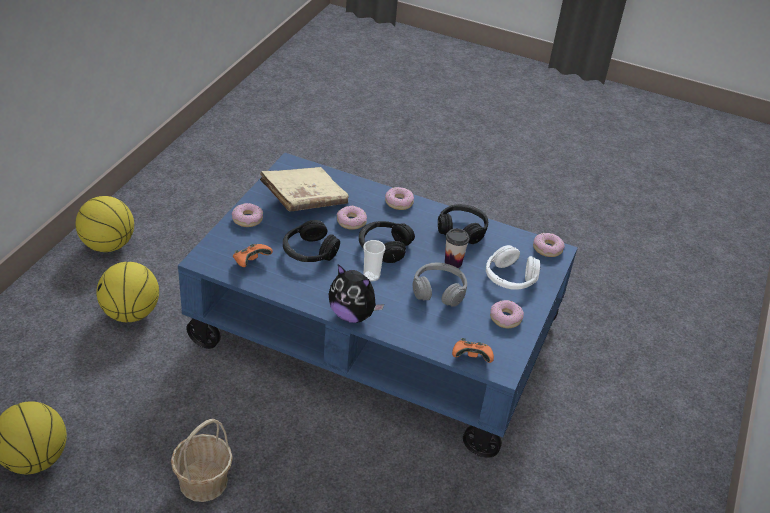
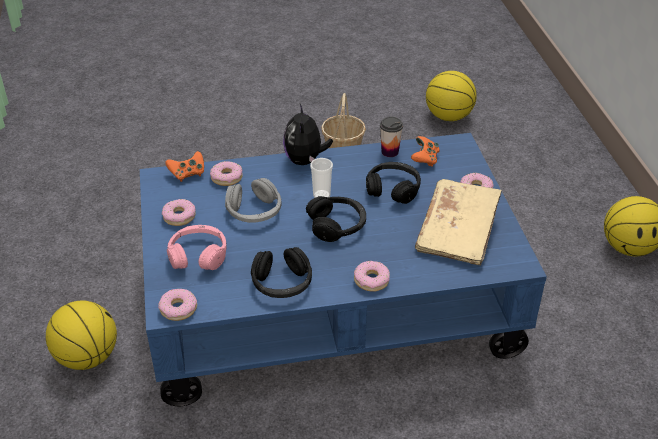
camera: 150 degrees right, 0 degrees up
basketball [97,262,159,322] -> basketball moved to [46,300,117,370]
plush toy [328,264,384,323] -> plush toy turned 90 degrees counterclockwise [283,104,333,165]
donut [337,206,367,230] -> donut moved to [210,161,243,186]
cup [445,228,469,268] -> cup moved to [380,117,403,157]
white headphones [486,245,540,290] -> pink headphones [167,225,226,270]

